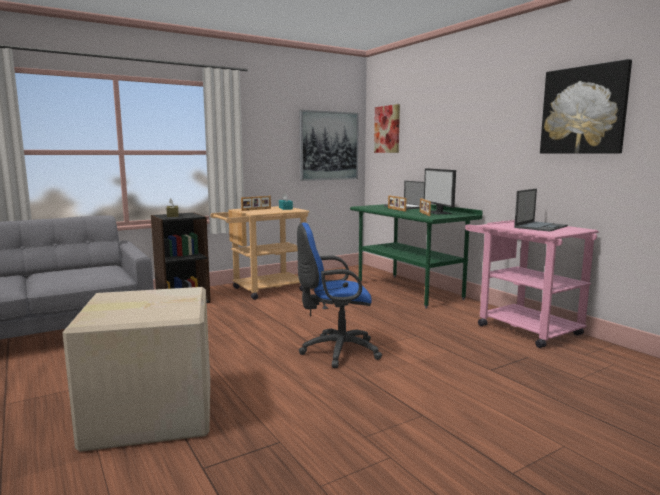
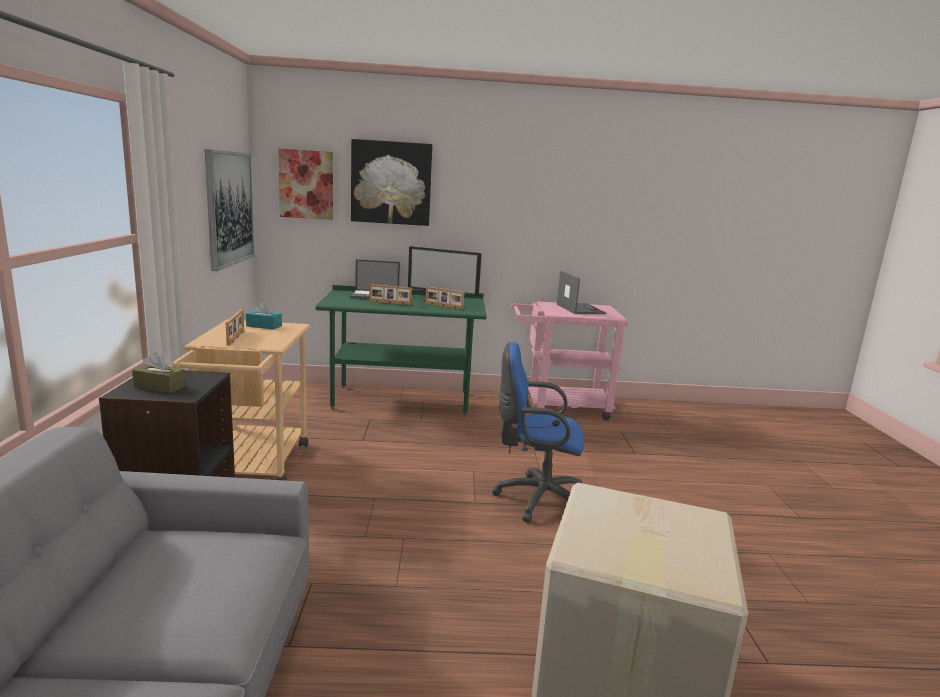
camera: 60 degrees left, 5 degrees up
blue office chair [297,222,382,368] -> blue office chair turned 75 degrees clockwise [492,342,584,523]
picture [540,59,632,154] -> picture moved to [351,139,432,226]

